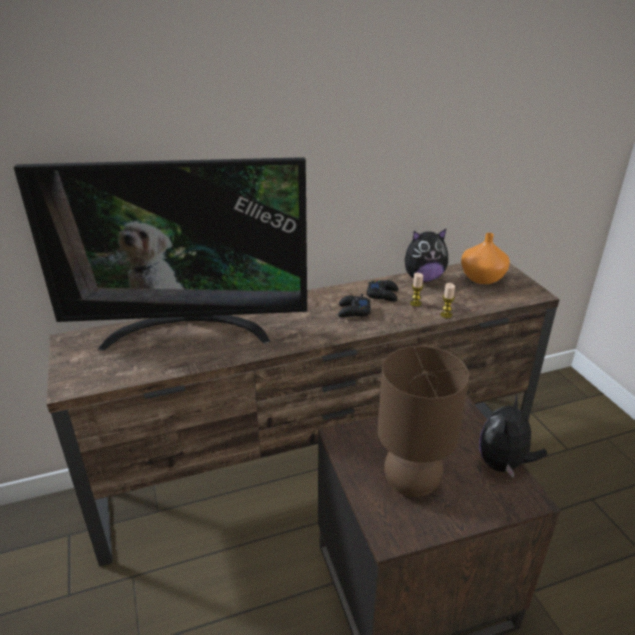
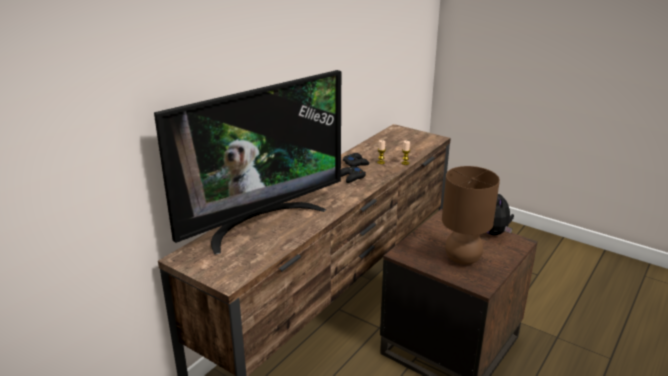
camera: 35 degrees left, 5 degrees down
plush toy [404,229,448,282] -> none
orange vase [461,233,510,284] -> none

